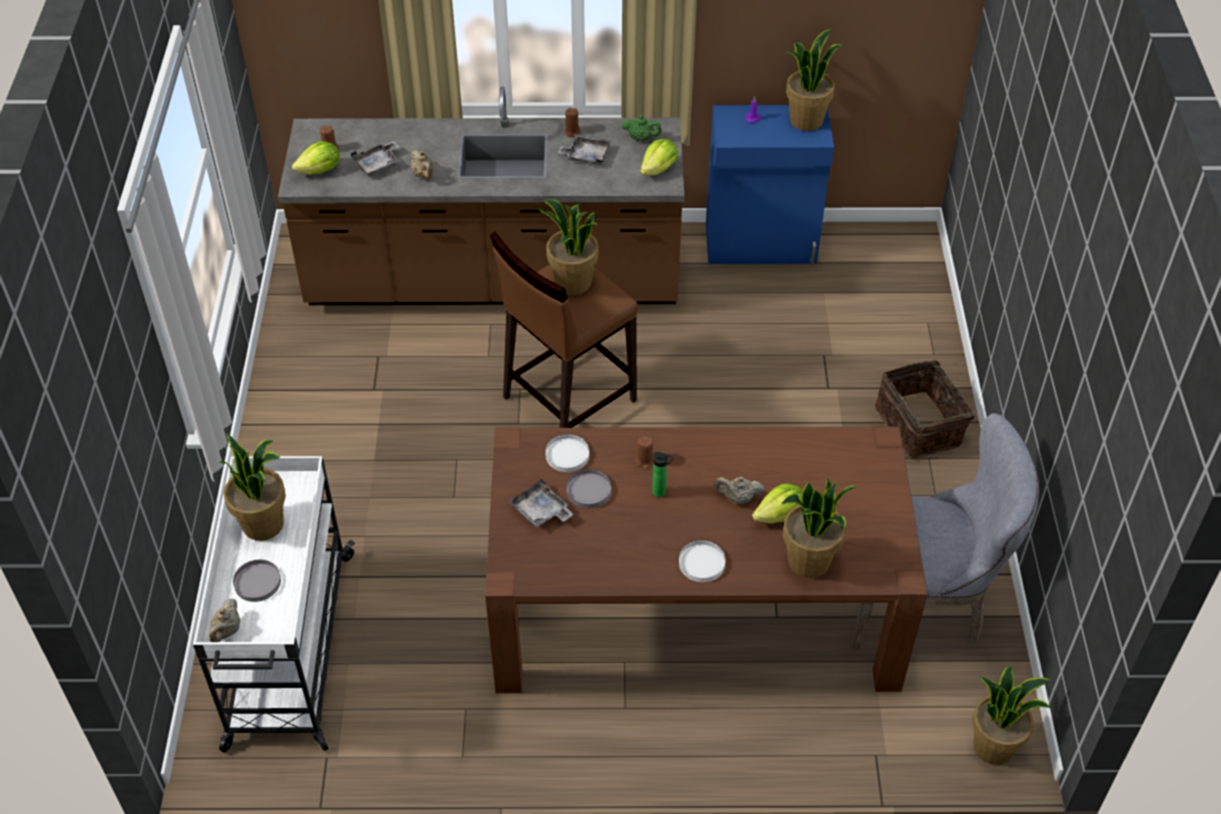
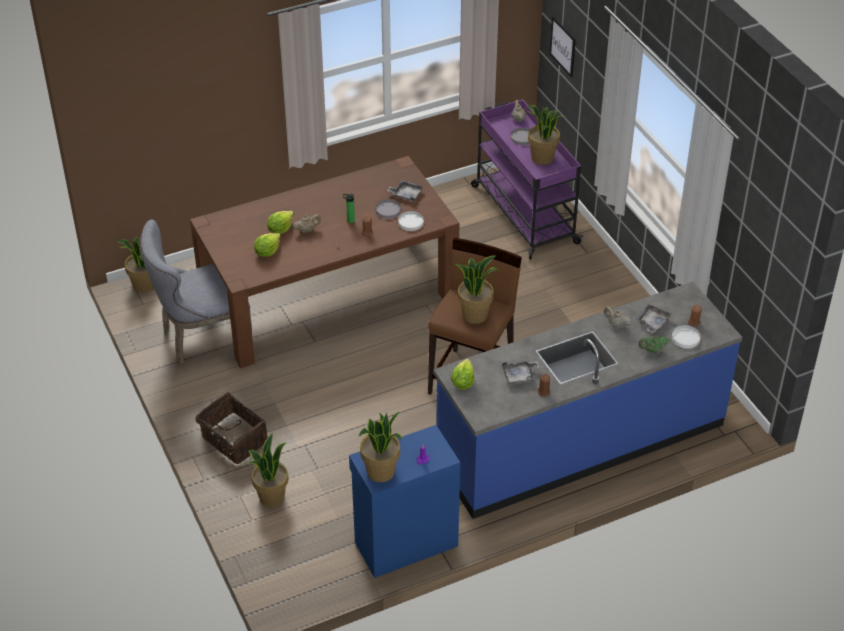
camera: 155 degrees right, 5 degrees down
white cart [193,456,355,752] -> purple cart [471,99,583,259]
brown counter [278,86,684,305] -> blue counter [433,282,742,519]
lettuce [292,141,340,175] -> lettuce moved to [254,233,281,257]
green teapot [622,115,662,141] -> green teapot moved to [638,335,669,354]
white plate [679,540,725,582] -> white plate moved to [672,325,701,348]
potted plant [781,477,856,578] -> potted plant moved to [248,433,289,507]
none -> picture [549,16,576,78]

